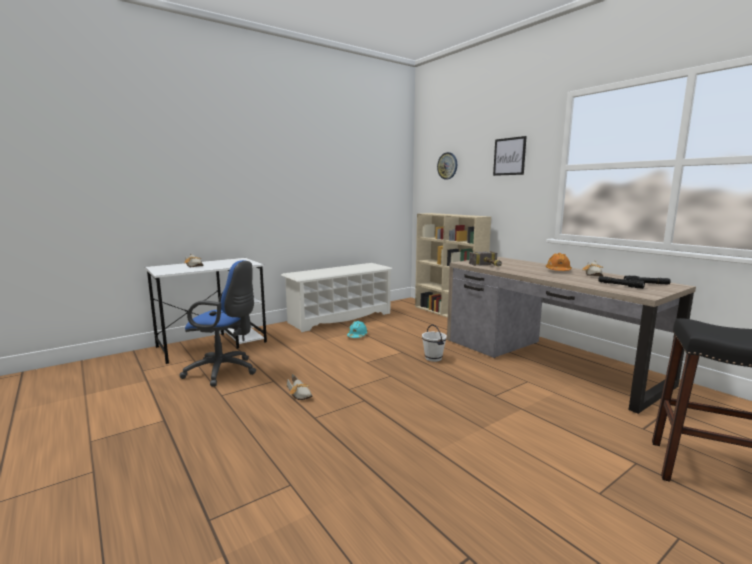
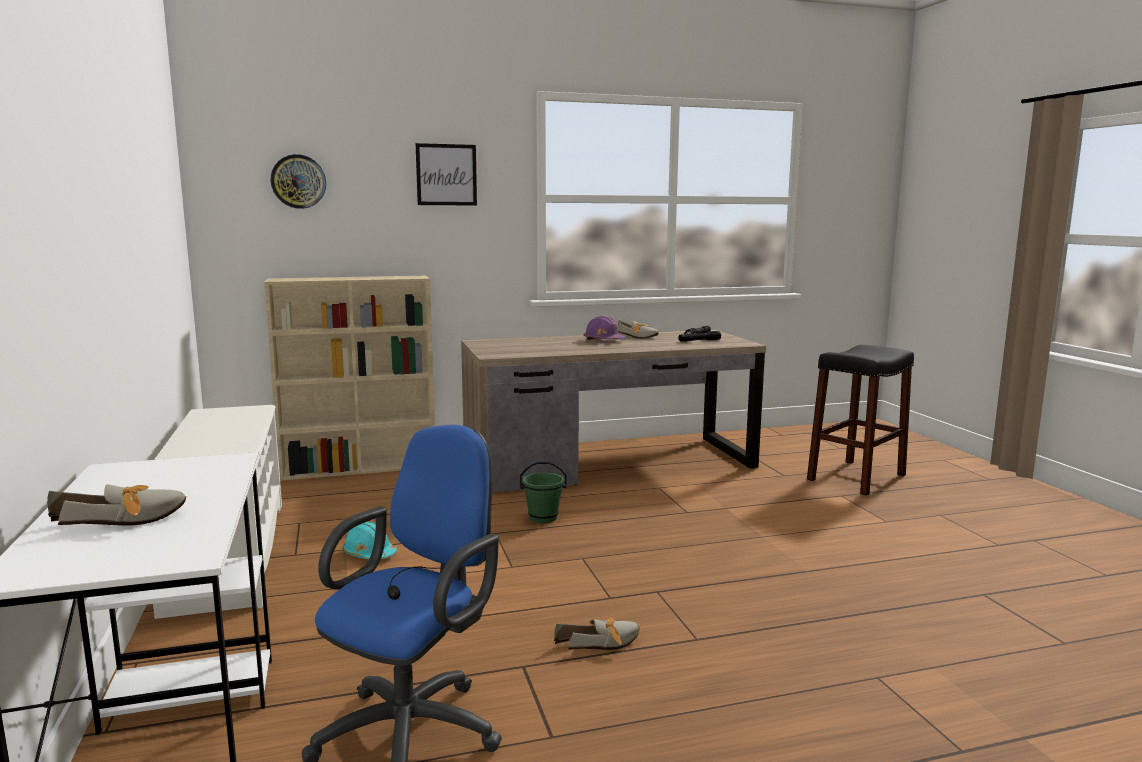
camera: 70 degrees left, 0 degrees up
white bucket [422,324,447,362] -> green bucket [520,462,567,523]
hammer [469,251,502,267] -> none
orange hard hat [546,253,572,271] -> purple hard hat [584,316,625,339]

